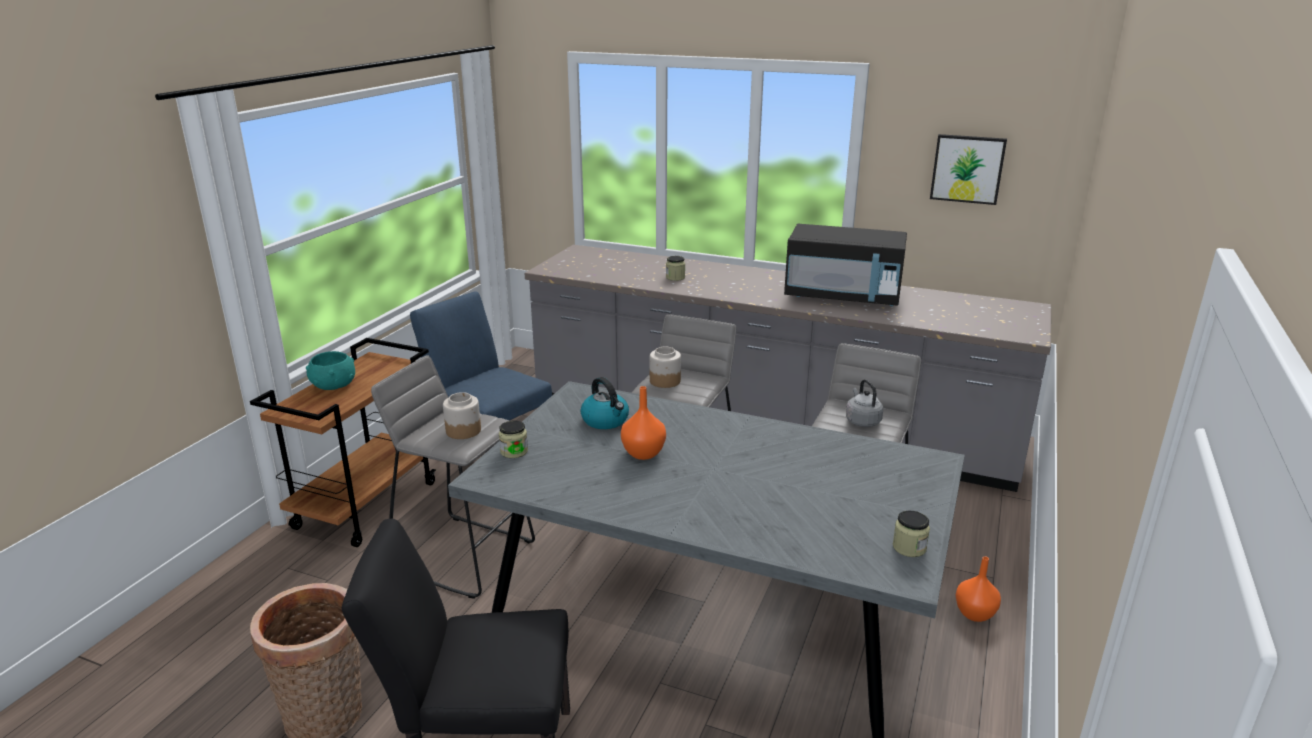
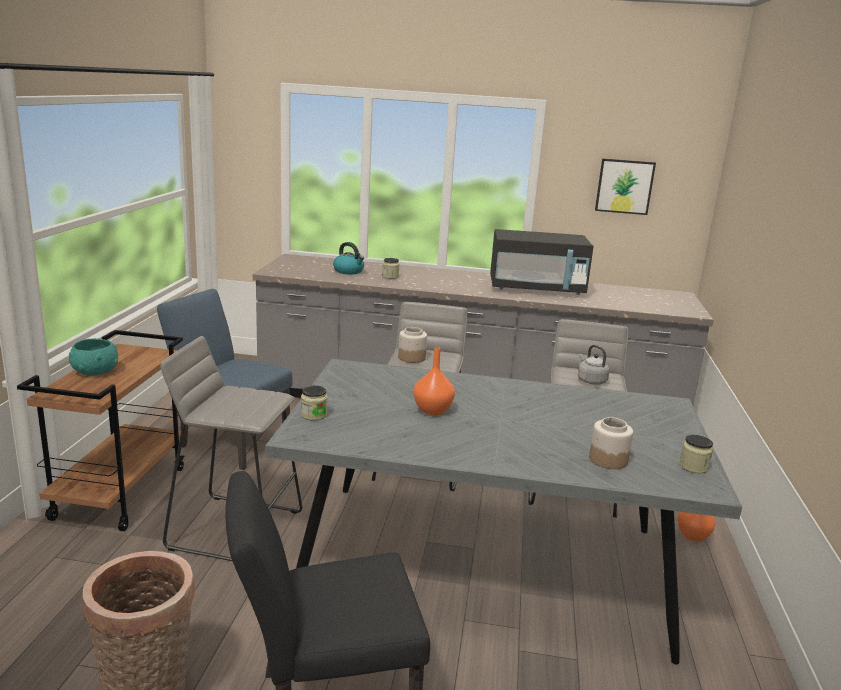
camera: 15 degrees left, 5 degrees down
jar [443,392,481,439] -> jar moved to [589,417,633,469]
kettle [580,377,629,429] -> kettle moved to [333,242,364,274]

